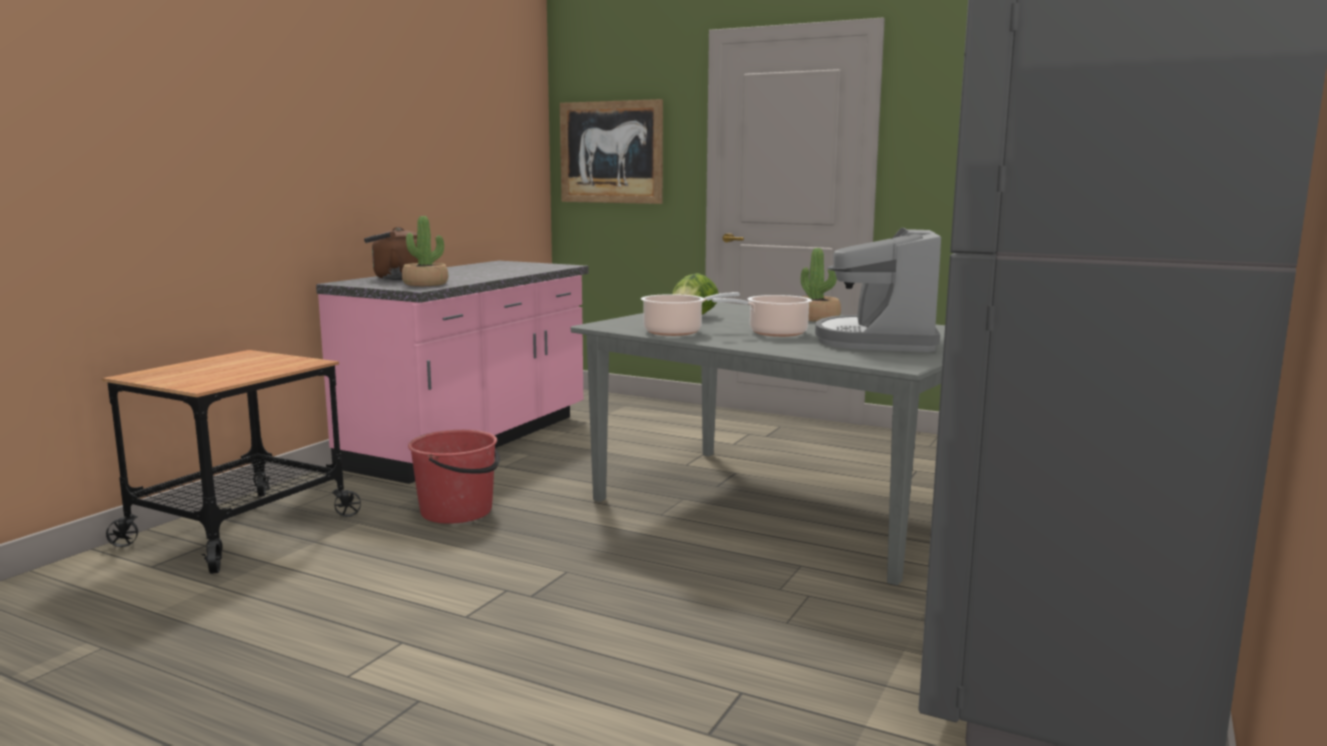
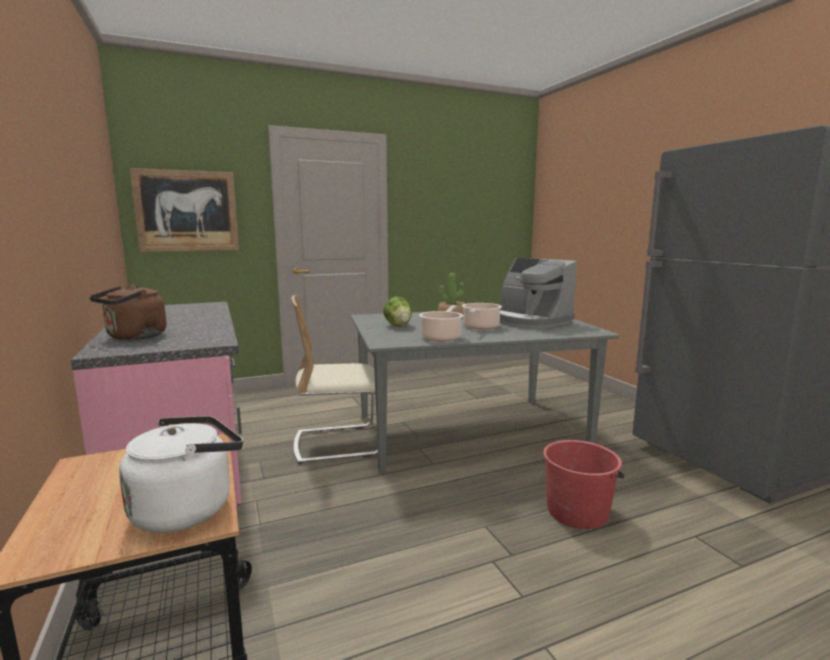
camera: 50 degrees left, 0 degrees up
potted plant [402,216,448,286] -> none
red bucket [408,430,500,524] -> red bucket moved to [543,440,625,529]
none -> white kettle [119,416,243,533]
none -> beige chair [292,295,378,464]

